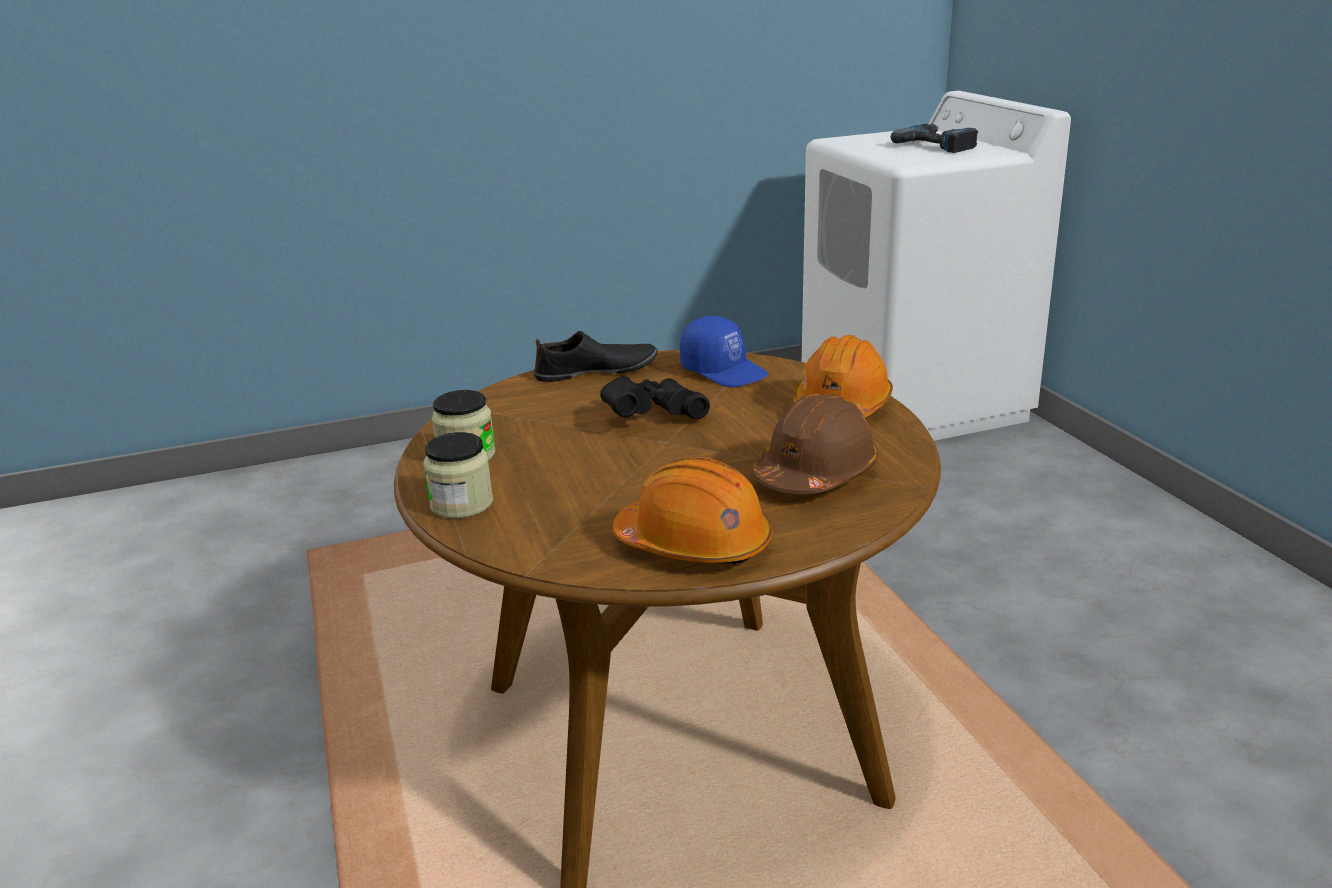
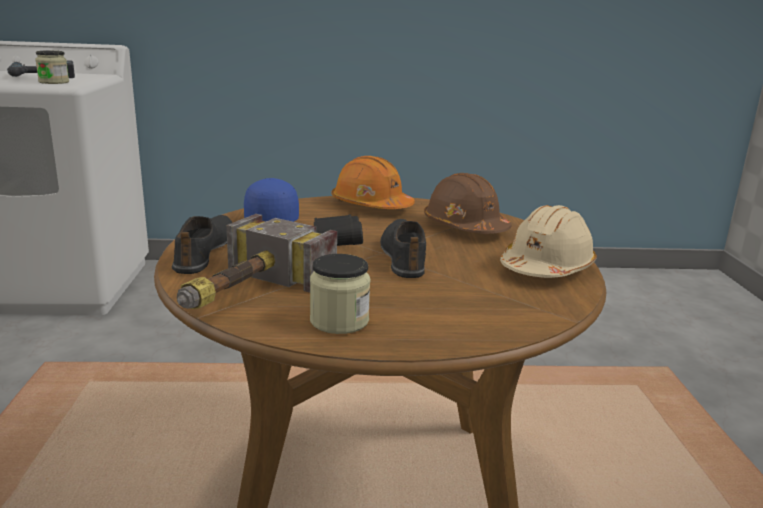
camera: 75 degrees left, 5 degrees down
jar [423,432,493,519] -> jar moved to [35,51,69,84]
orange hard hat [613,457,773,565] -> beige hard hat [500,205,597,278]
blue cap [680,316,769,387] -> blue cap turned 75 degrees counterclockwise [244,178,299,222]
none -> hammer [177,214,337,309]
none -> black shoe [380,219,426,278]

